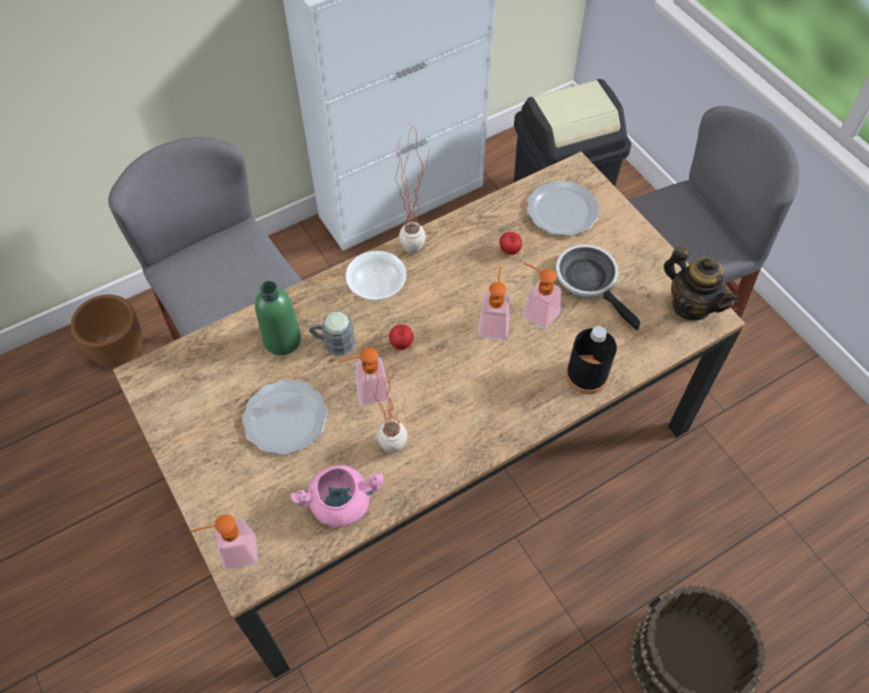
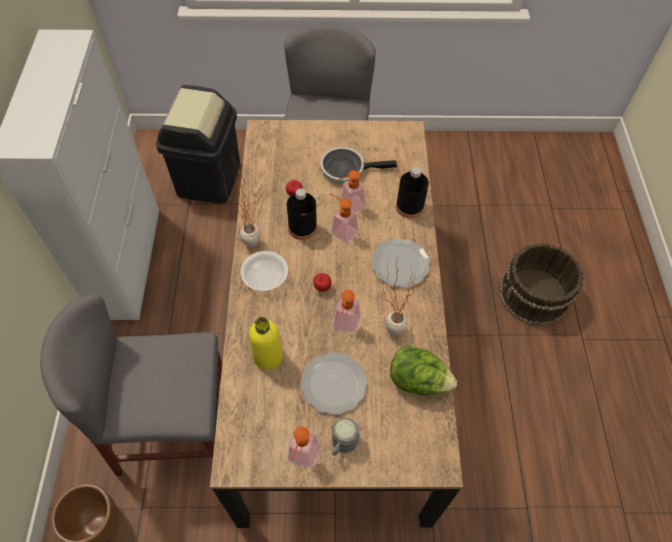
camera: 60 degrees left, 0 degrees up
soap dispenser [190,514,258,569] -> soap dispenser moved to [288,426,319,467]
green bottle [255,281,301,355] -> yellow bottle [249,317,283,370]
pink cooking pot [290,465,384,528] -> lettuce [390,346,457,396]
grey mug [309,311,356,356] -> grey mug moved to [332,418,359,456]
plate [527,181,599,236] -> plate moved to [371,238,430,288]
teapot [664,246,740,321] -> none
none -> black bottle [287,189,317,240]

